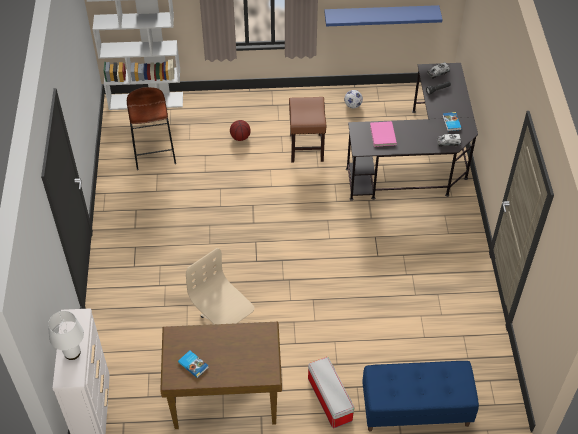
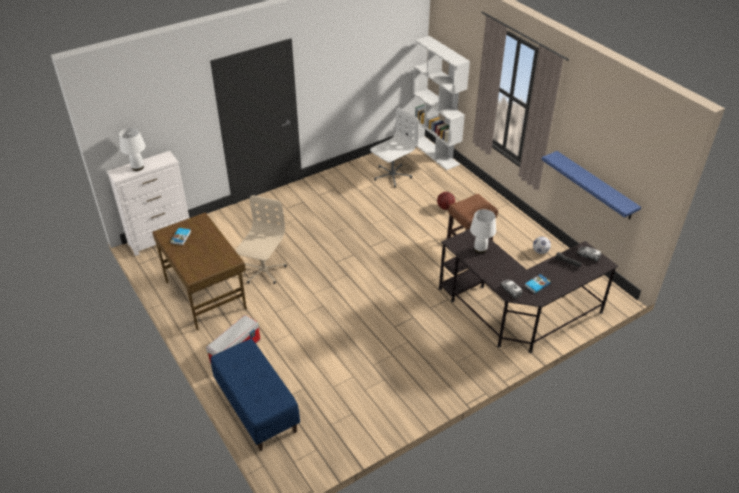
camera: 60 degrees right, 10 degrees down
brown stool [127,87,176,170] -> white office chair [370,108,418,187]
pink book [370,121,397,147] -> white table lamp [470,209,496,253]

